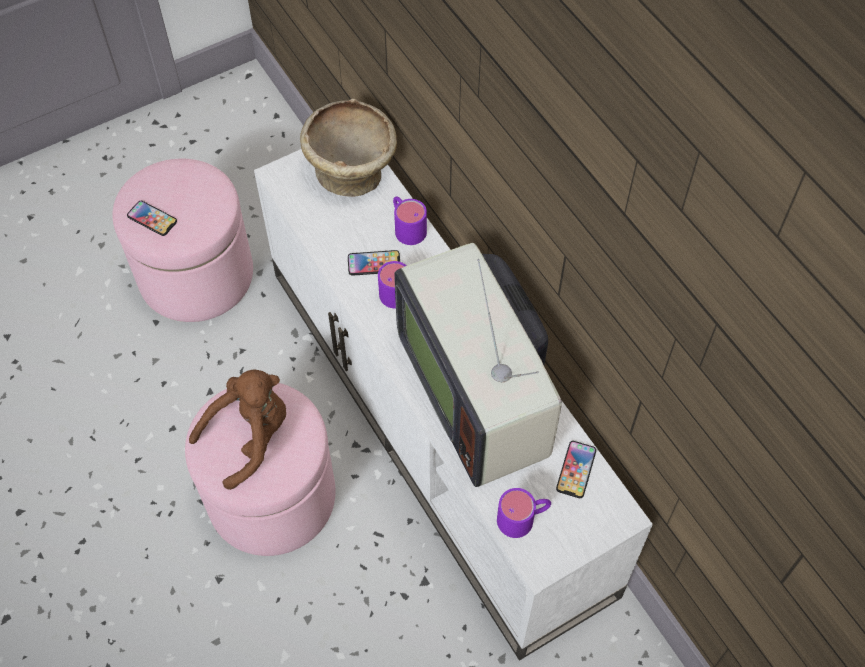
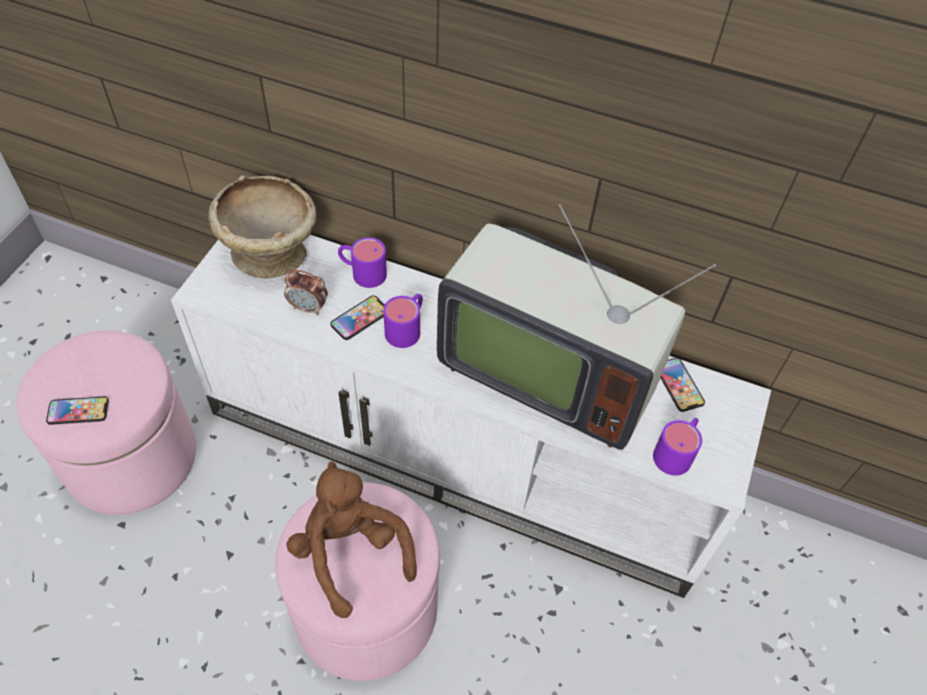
camera: 40 degrees left, 5 degrees down
brown plush toy [189,370,286,490] -> brown plush toy turned 45 degrees counterclockwise [286,461,417,618]
none -> alarm clock [284,270,328,315]

